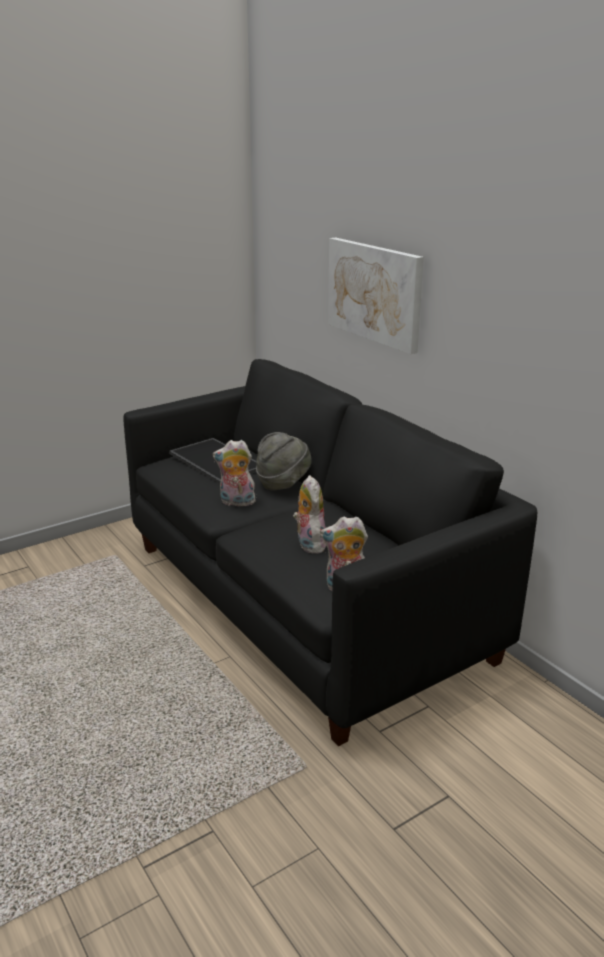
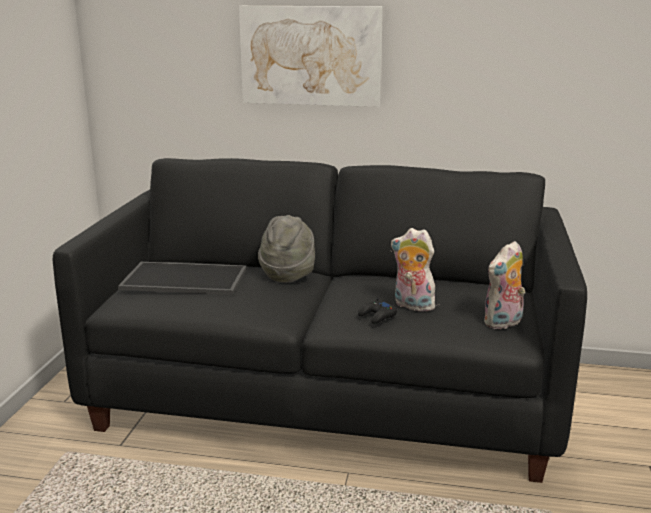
camera: 45 degrees left, 5 degrees down
plush toy [213,440,256,506] -> none
none -> black game controller [358,298,397,324]

